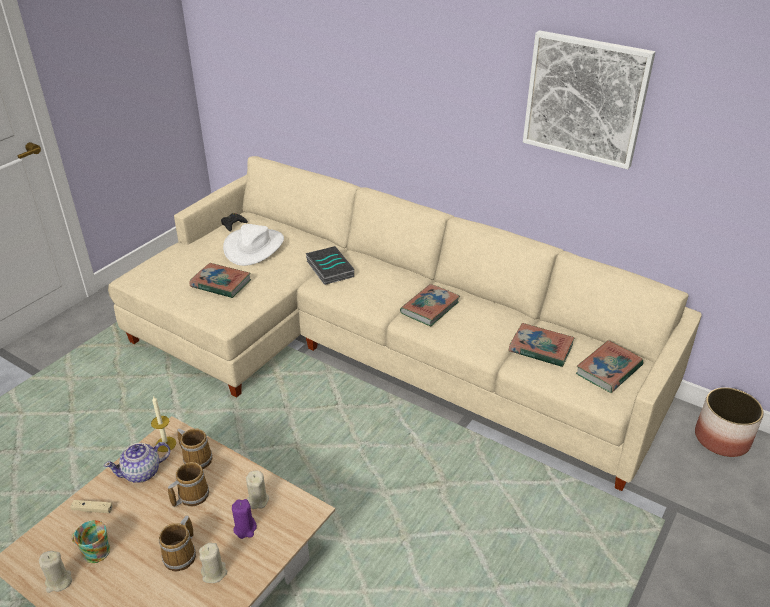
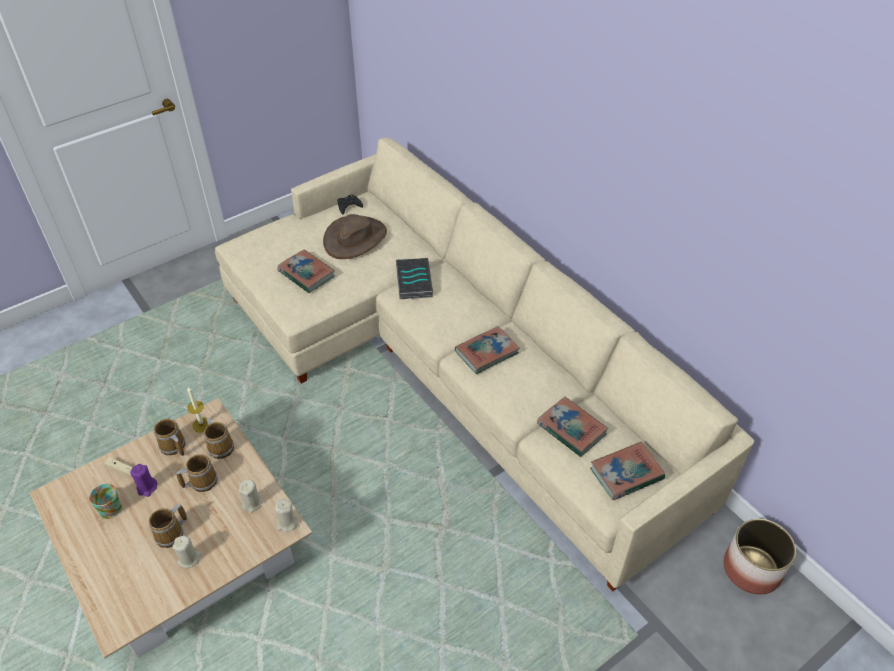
camera: 20 degrees right, 10 degrees up
beige candle [39,551,72,593] -> beige candle moved to [275,499,298,532]
teapot [104,442,170,483] -> mug [154,419,185,456]
white hat [223,224,284,266] -> brown hat [323,214,387,259]
purple candle [232,499,257,539] -> purple candle moved to [130,464,157,497]
picture [523,30,655,169] -> none

